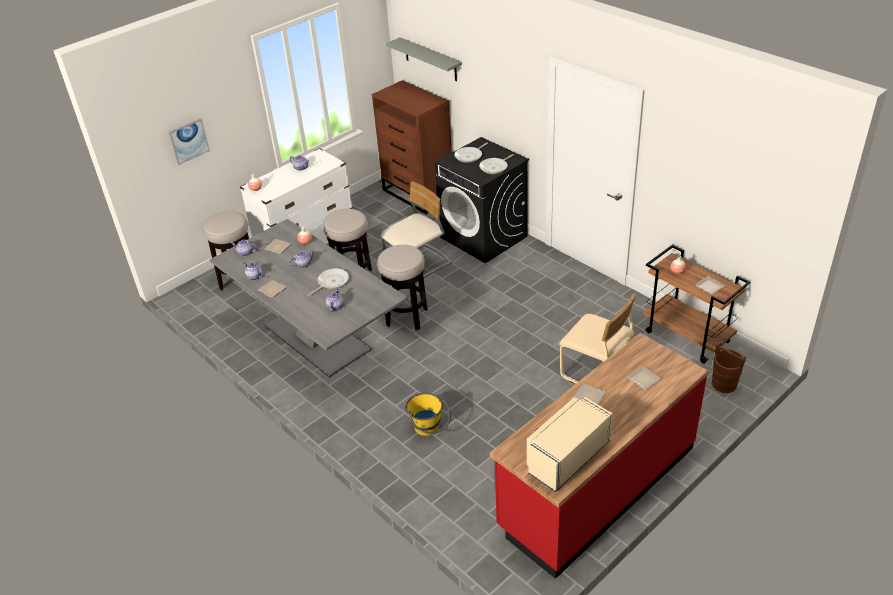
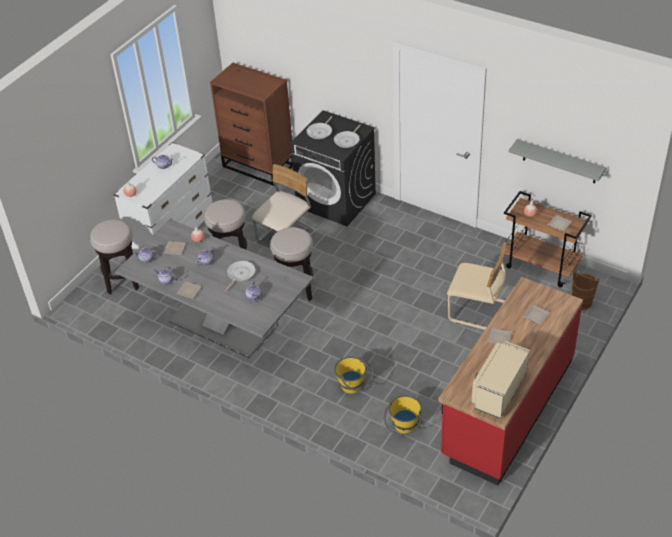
camera: 15 degrees left, 5 degrees up
picture [169,119,210,165] -> none
grey shelf [386,37,462,81] -> grey shelf moved to [509,139,607,183]
none -> yellow bucket [384,395,422,436]

